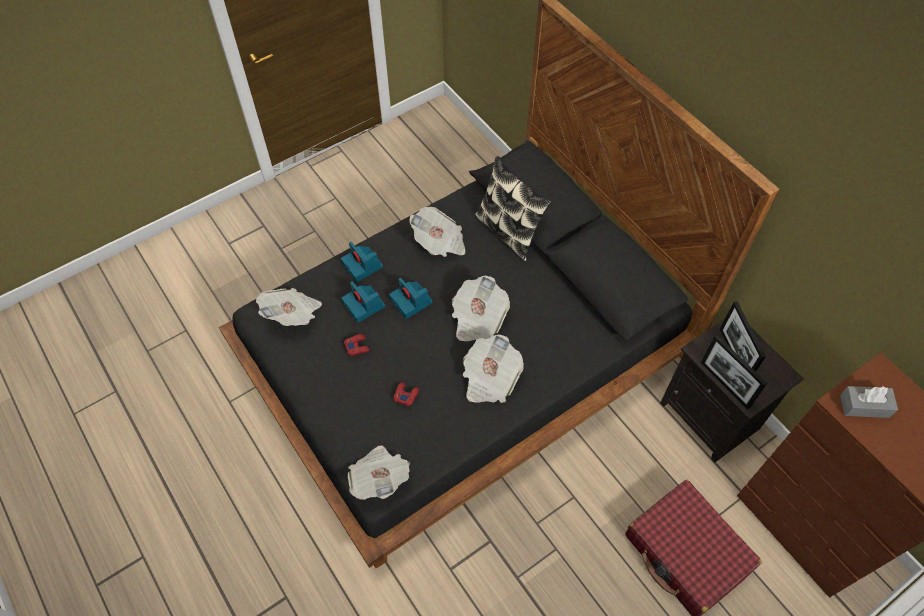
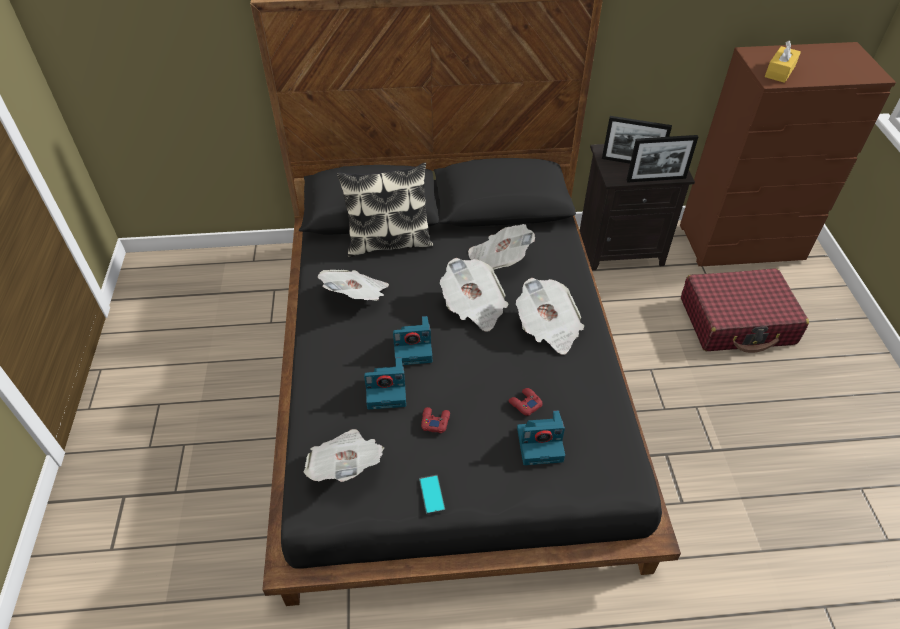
camera: 60 degrees left, 10 degrees down
camera [341,242,383,282] -> camera moved to [517,410,565,465]
newspaper [348,446,410,500] -> newspaper moved to [468,224,535,270]
grey tissue box [840,386,898,418] -> yellow tissue box [765,40,801,83]
none -> phone [419,475,445,514]

